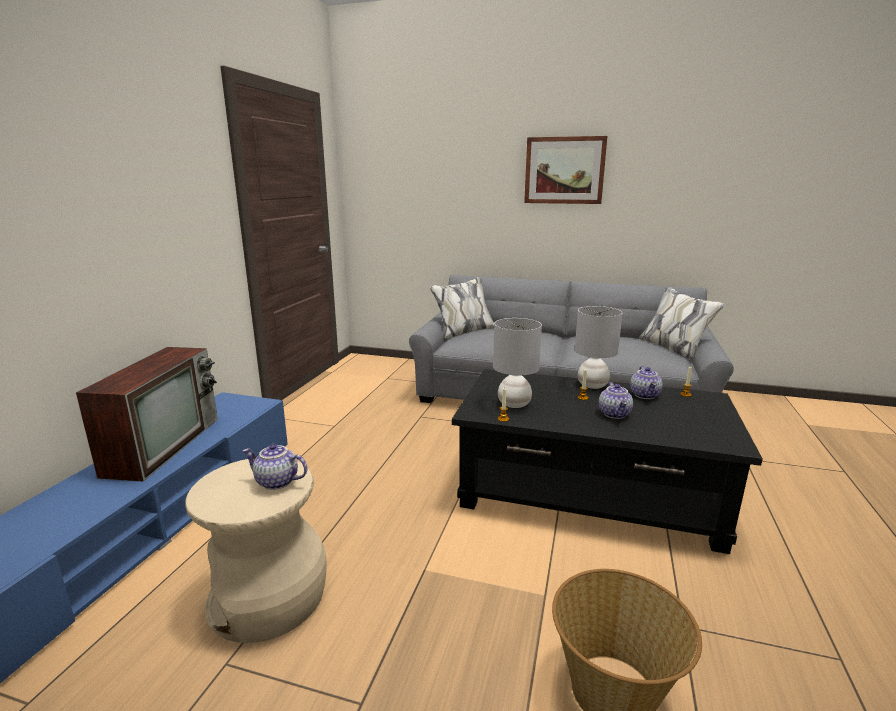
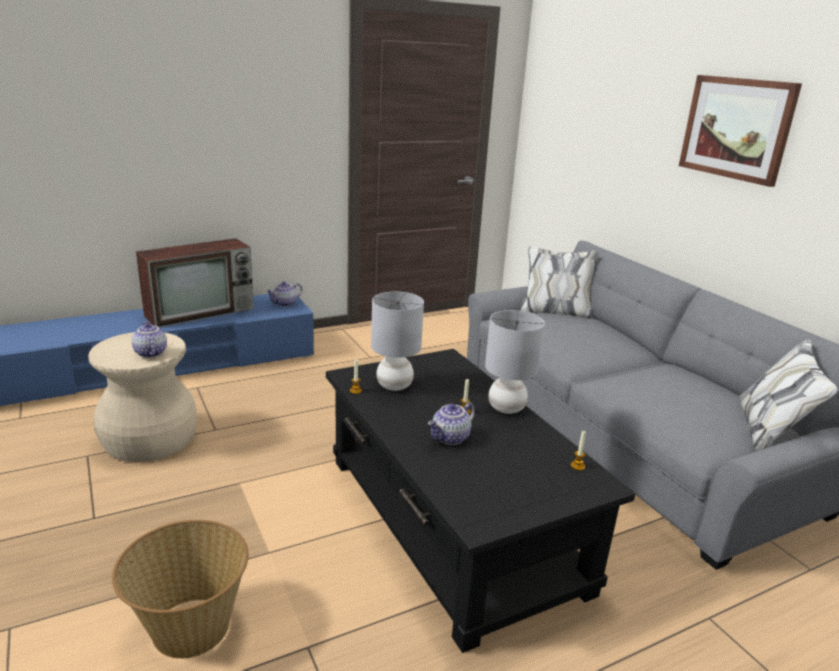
camera: 45 degrees right, 5 degrees up
teapot [630,366,663,399] -> teapot moved to [266,282,302,307]

